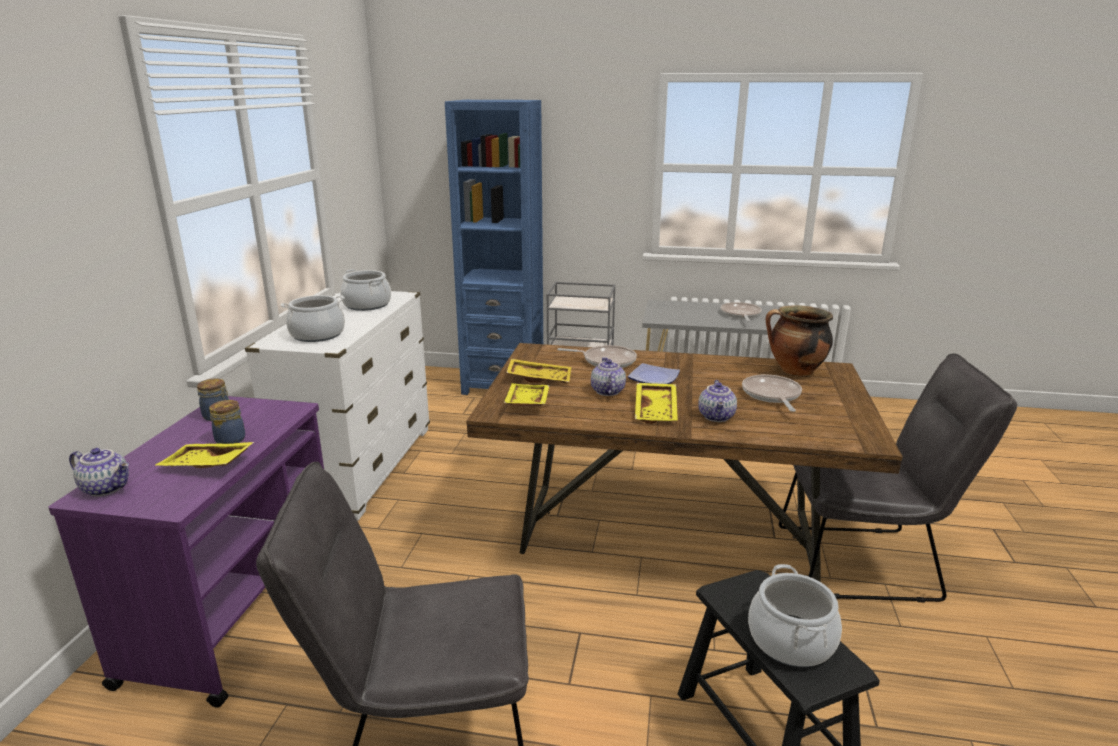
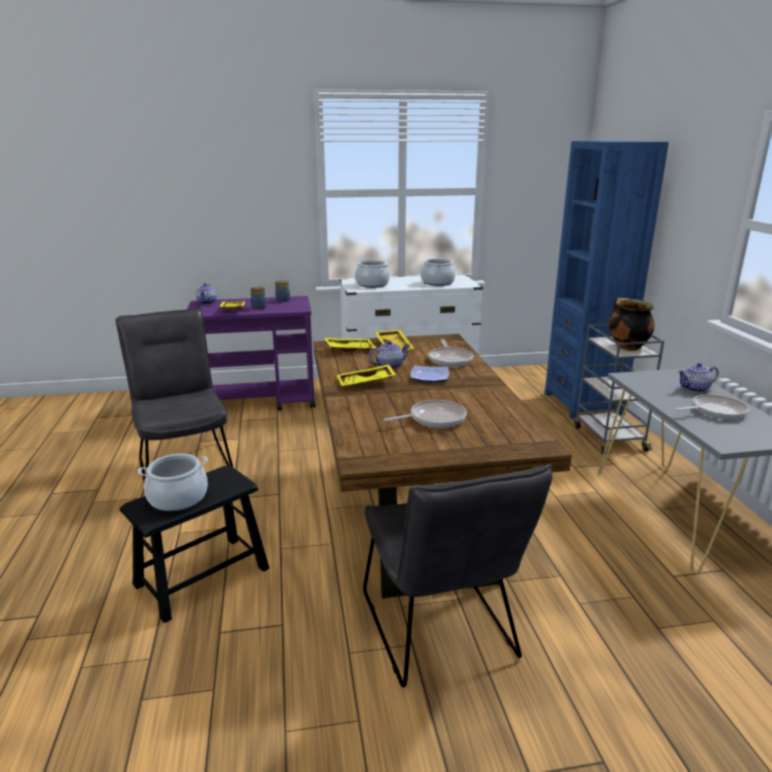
camera: 70 degrees right, 0 degrees up
teapot [698,380,737,422] -> teapot moved to [678,363,719,393]
cooking pot [766,305,833,376] -> cooking pot moved to [609,298,655,351]

